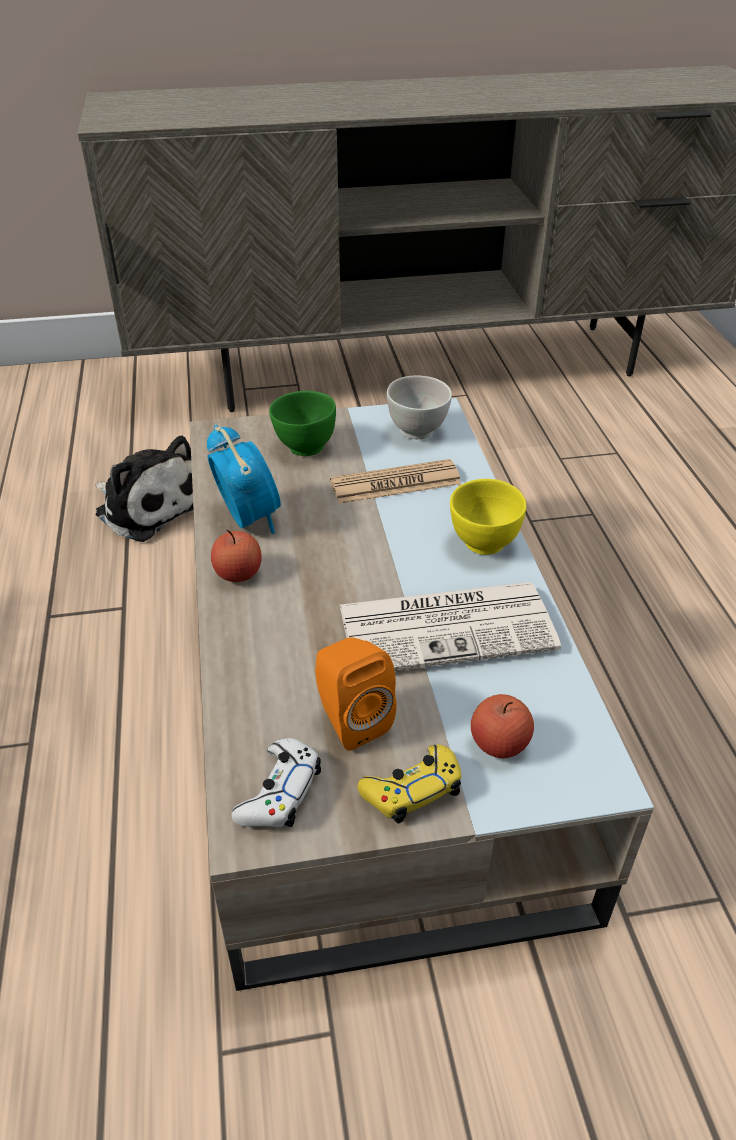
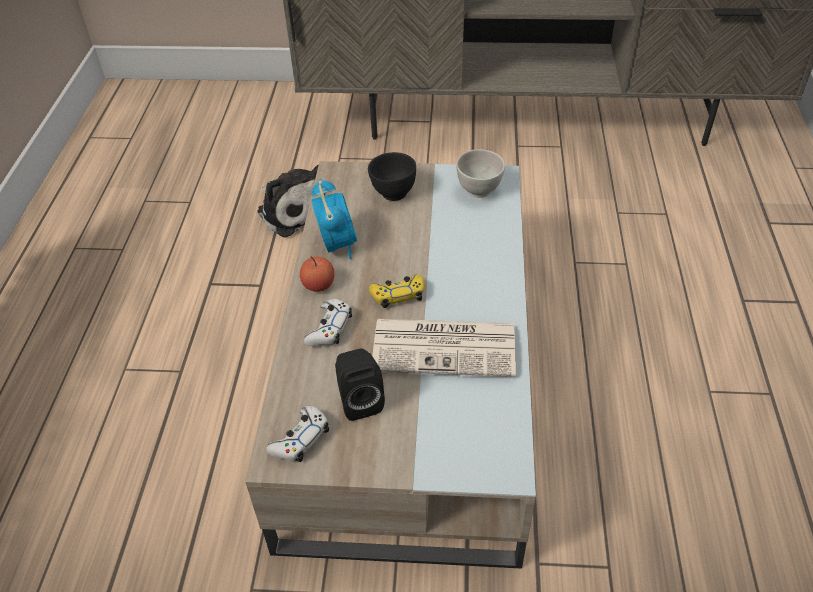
camera: 15 degrees right, 5 degrees up
green bowl [269,391,336,456] -> black bowl [368,152,416,201]
orange speaker [315,637,396,751] -> black speaker [335,348,385,421]
newspaper [330,459,461,504] -> none
yellow game controller [358,744,461,824] -> yellow game controller moved to [369,274,424,308]
yellow bowl [450,479,526,555] -> none
apple [471,694,534,758] -> none
none -> white game controller [304,299,352,346]

